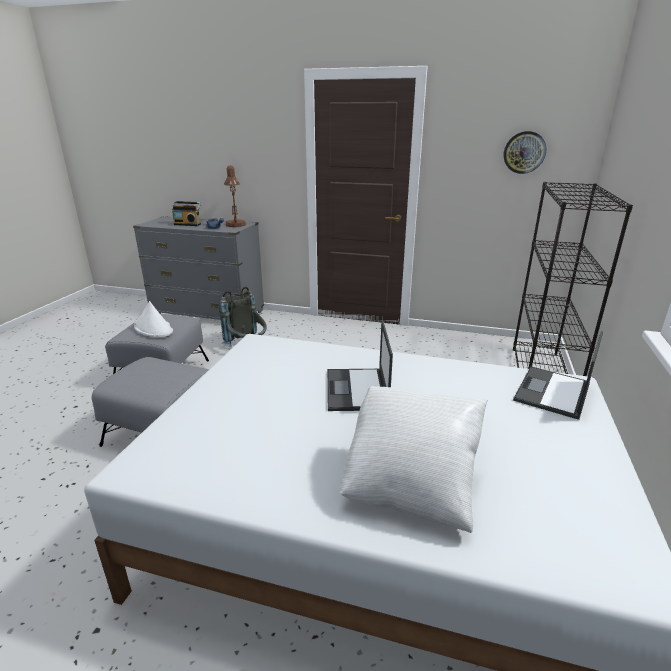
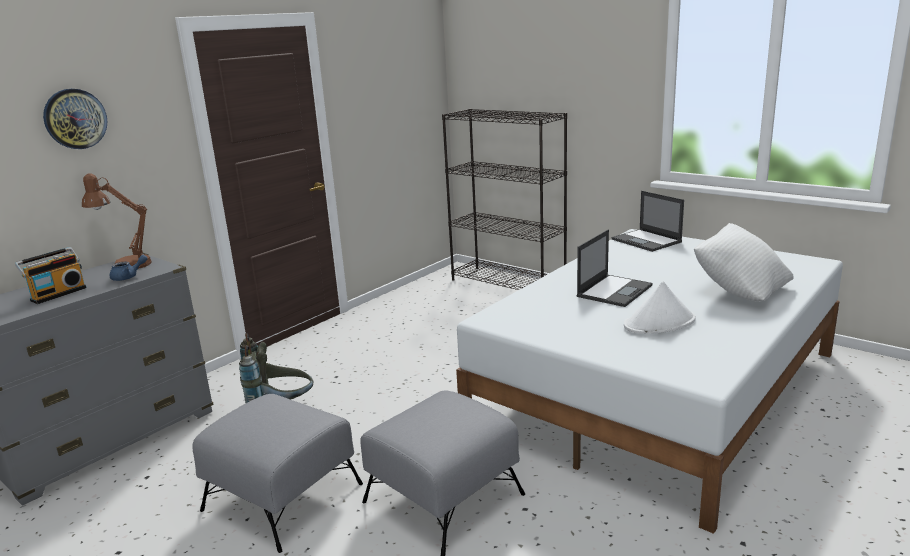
camera: 65 degrees left, 5 degrees down
white hat [134,301,173,338] -> white hat moved to [624,282,696,334]
laptop [327,320,393,411] -> laptop turned 75 degrees counterclockwise [576,229,652,307]
wall clock [503,131,546,174] -> wall clock moved to [43,89,108,149]

